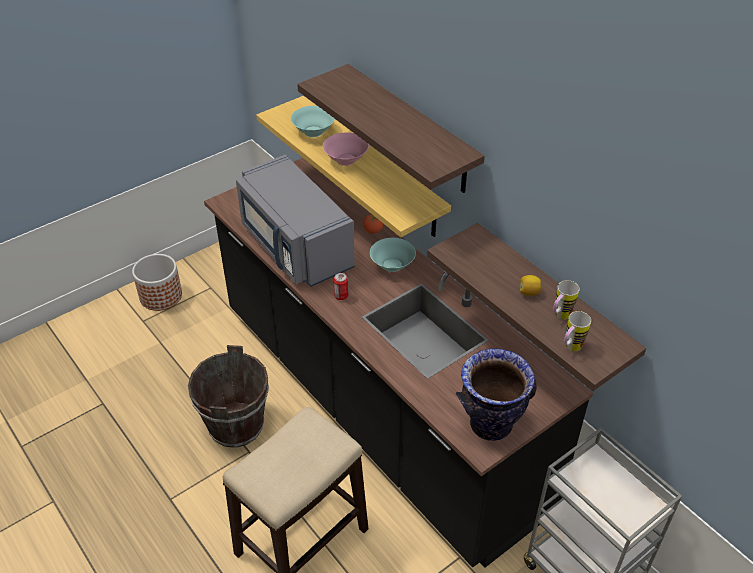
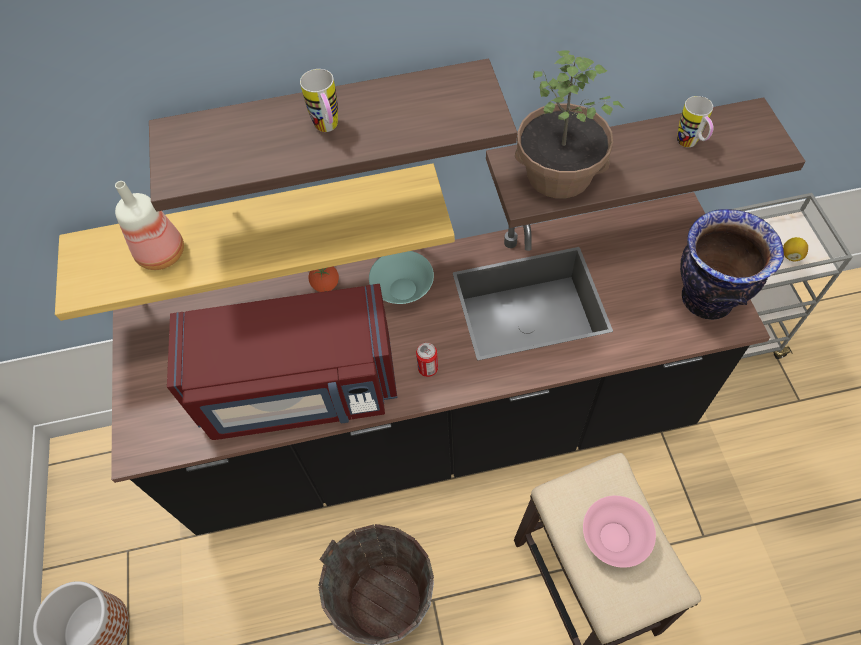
camera: 60 degrees left, 15 degrees up
grey microwave [236,155,355,287] -> red microwave [167,284,397,440]
turquoise bowl [291,106,335,137] -> bottle [115,181,184,270]
pink bowl [323,132,369,166] -> pink bowl moved to [583,496,656,568]
lemon [520,275,542,296] -> lemon moved to [783,237,808,262]
mug [564,311,591,351] -> mug moved to [300,69,338,132]
none -> potted plant [515,50,624,199]

